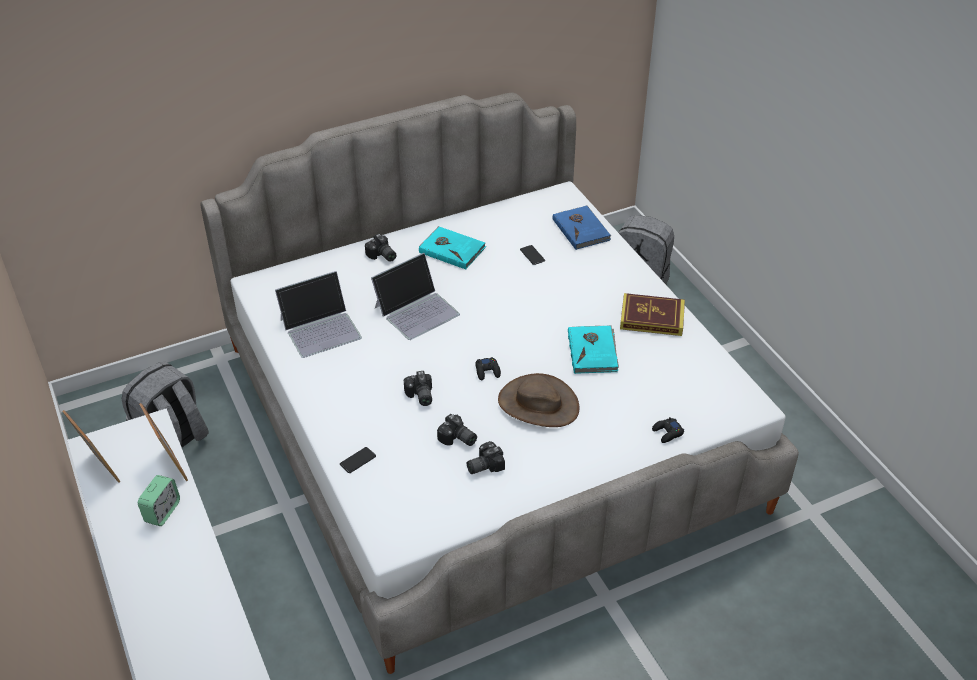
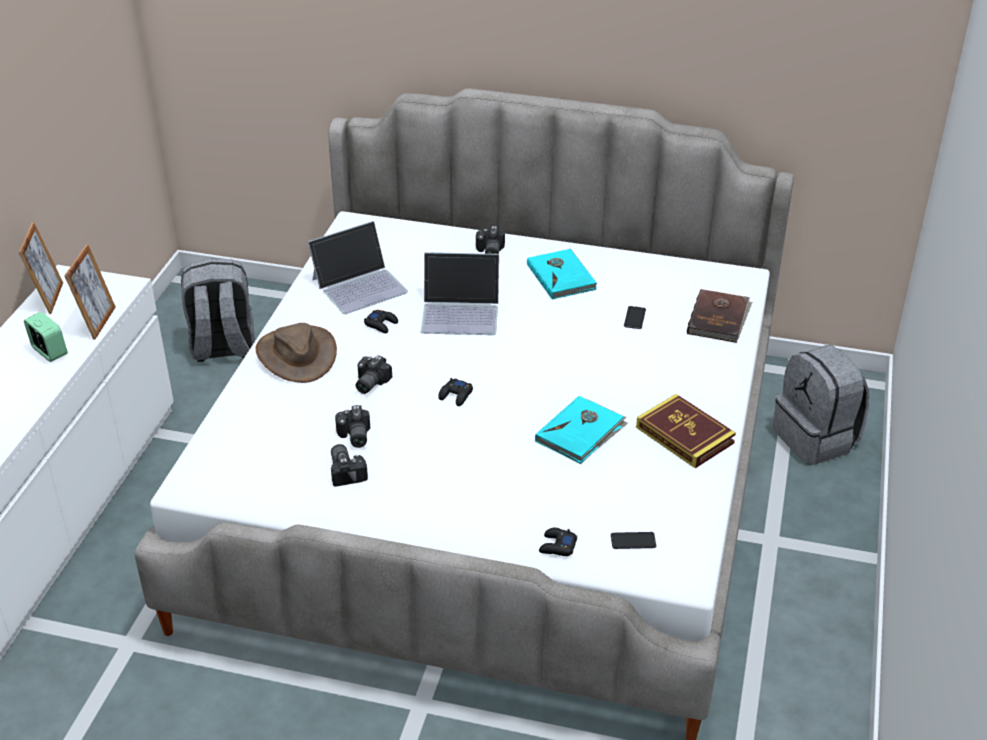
camera: 40 degrees right, 5 degrees down
alarm clock [138,475,180,526] -> alarm clock turned 105 degrees counterclockwise [24,312,68,362]
laptop [275,271,362,358] -> laptop turned 45 degrees counterclockwise [308,221,408,314]
phone [340,447,376,473] -> phone moved to [611,532,656,549]
camera [467,441,505,474] -> camera turned 60 degrees clockwise [331,444,368,487]
brown hat [498,373,579,427] -> brown hat moved to [256,323,337,383]
blue book [552,205,611,250] -> brown book [687,289,752,343]
none -> black game controller [364,310,398,333]

